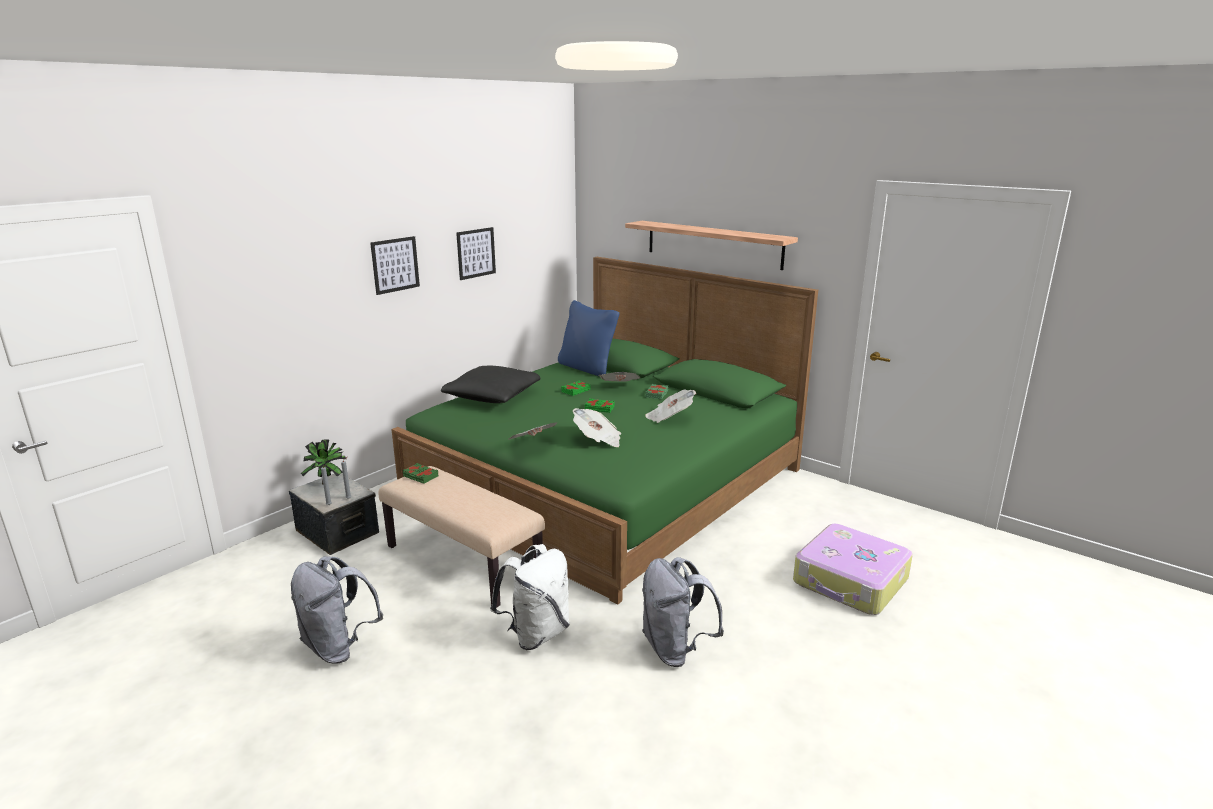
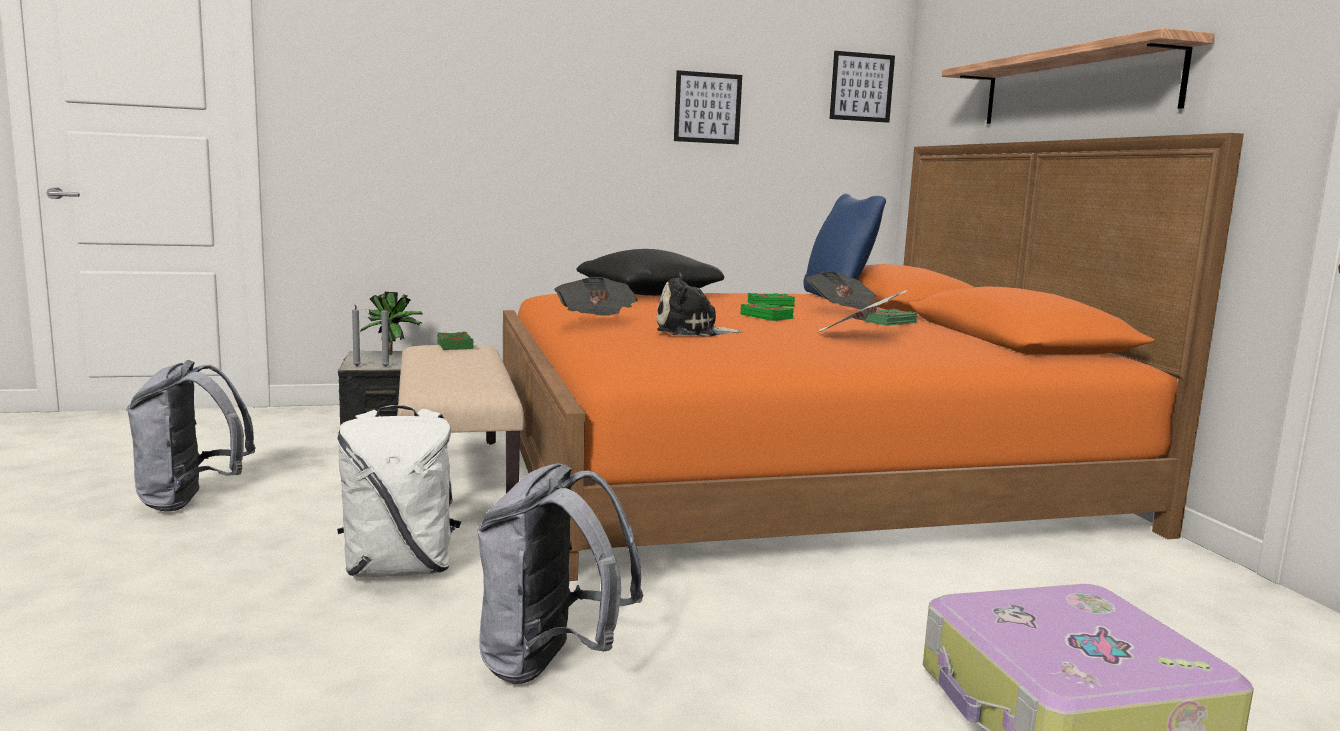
camera: 35 degrees right, 10 degrees down
picture [370,236,420,295] -> picture moved to [829,51,895,123]
green bed [391,257,818,604] -> orange bed [503,133,1244,581]
newspaper [573,408,621,447] -> plush toy [657,272,742,337]

